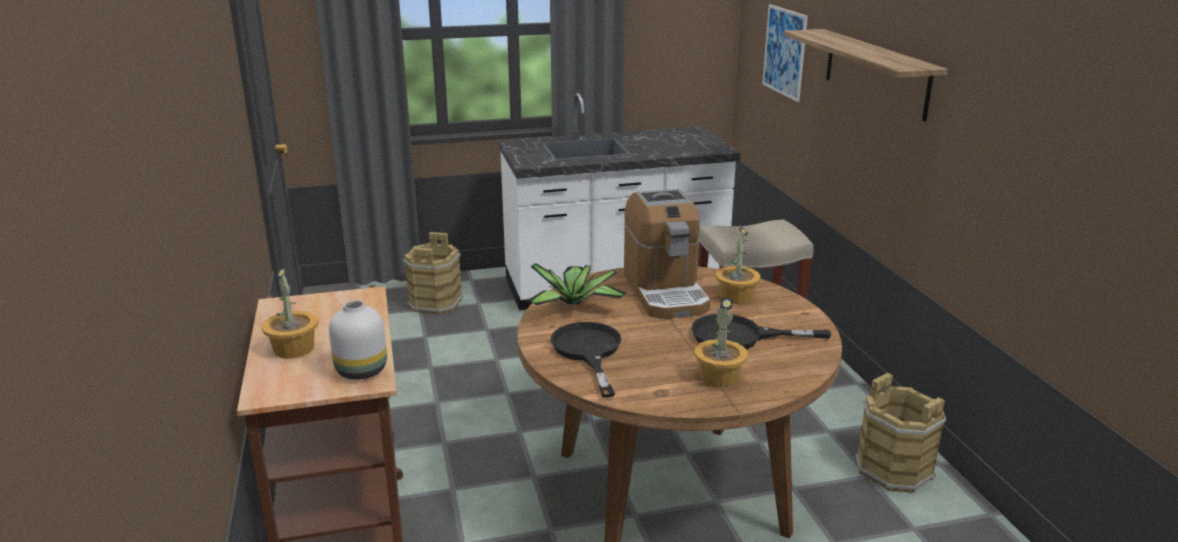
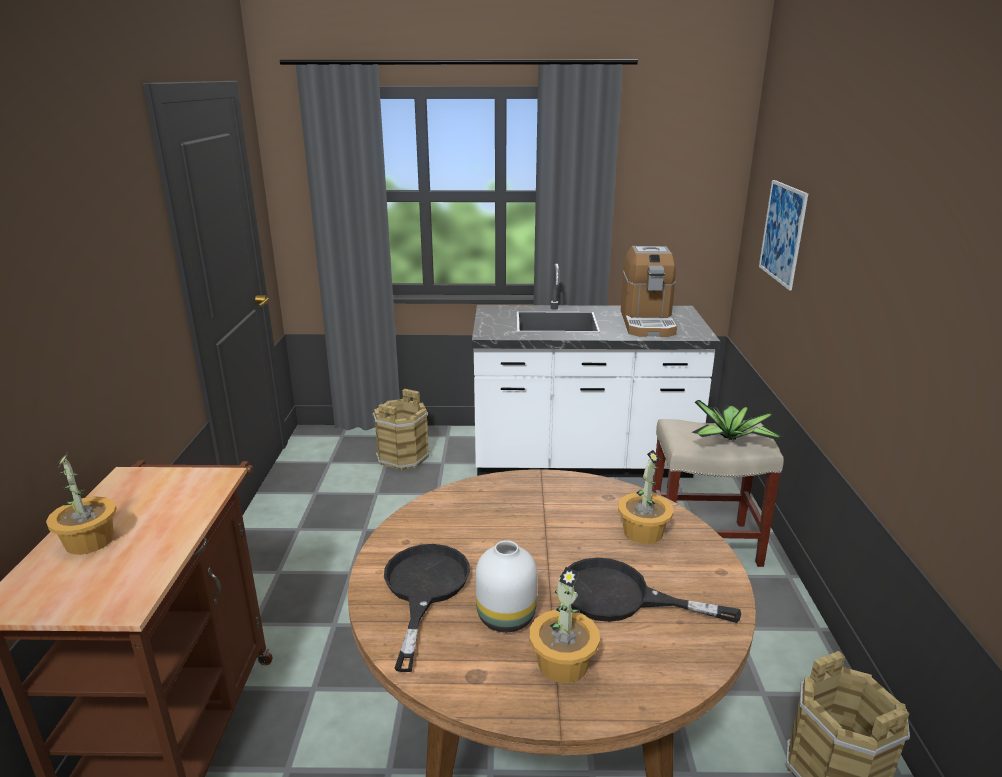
camera: 15 degrees right, 0 degrees up
white vase [329,300,387,380] -> white vase moved to [475,540,538,632]
potted plant [526,263,627,307] -> potted plant moved to [692,400,783,441]
coffee machine [624,189,710,319] -> coffee machine moved to [621,246,677,337]
shelf [784,29,948,122] -> none

